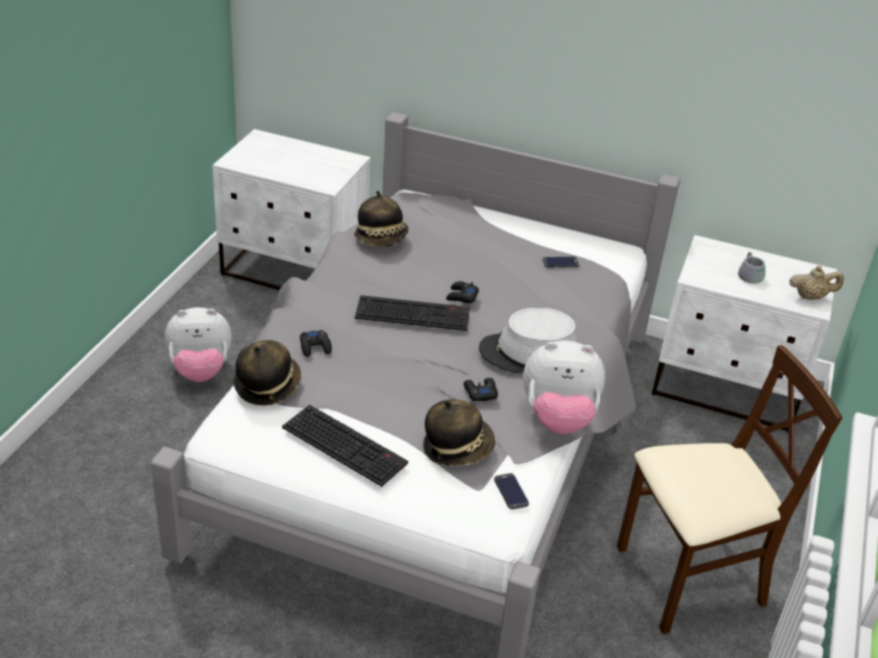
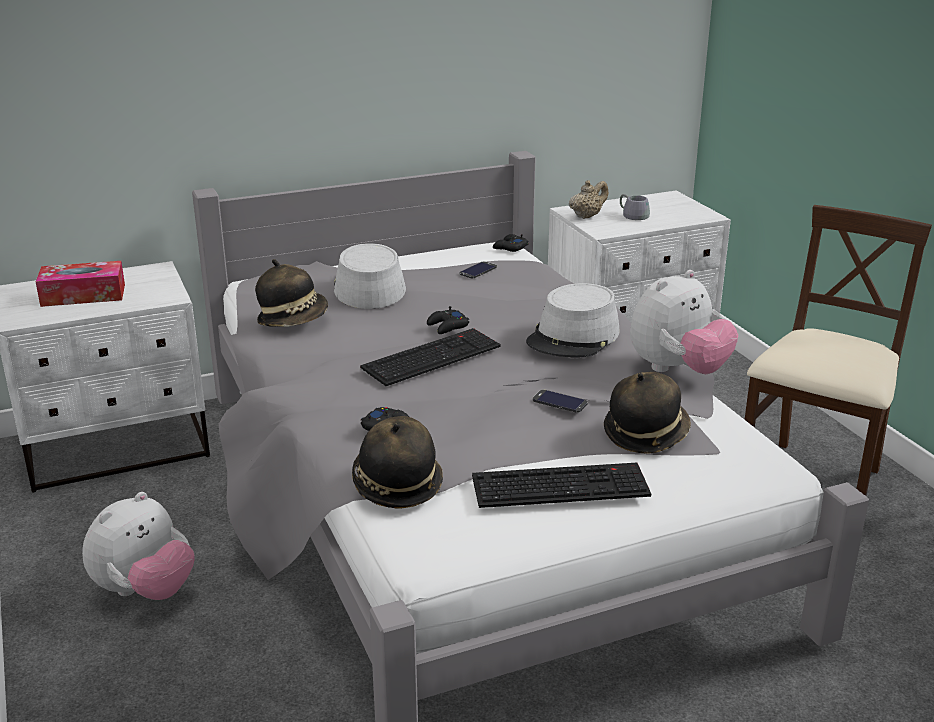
camera: 40 degrees left, 10 degrees down
black game controller [464,378,498,402] -> black game controller moved to [493,234,528,252]
phone [494,473,529,509] -> phone moved to [533,390,588,413]
beige teapot [789,266,844,300] -> beige teapot moved to [569,180,608,219]
none -> tissue box [36,261,125,307]
none -> grey hat [334,243,406,309]

